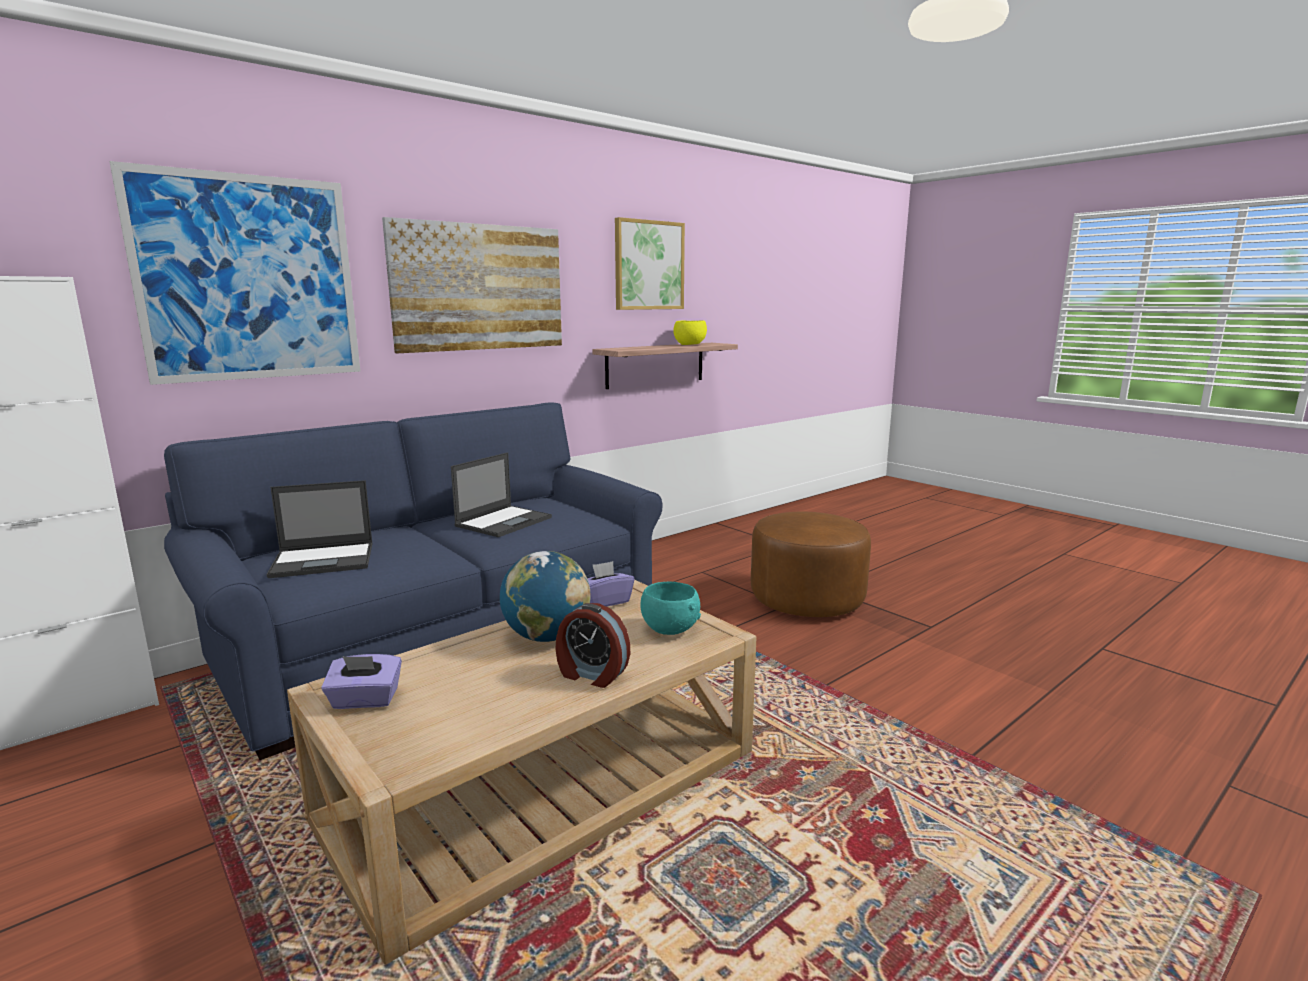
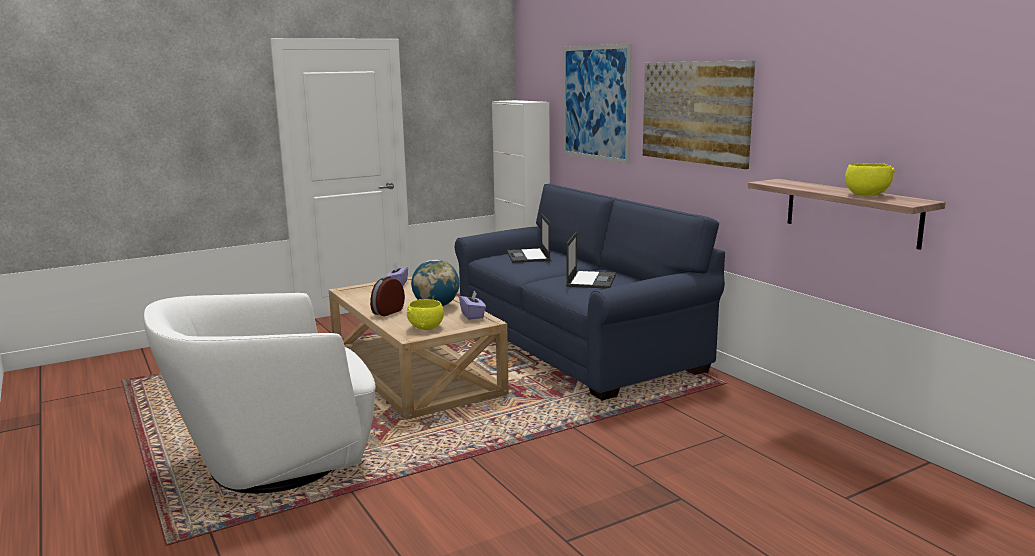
camera: 100 degrees right, 0 degrees up
laptop [451,452,552,537] -> laptop turned 120 degrees counterclockwise [566,232,616,289]
picture [615,217,685,310] -> none
turquoise bowl [640,582,701,635] -> yellow bowl [407,299,444,330]
brown ottoman [751,512,871,617] -> none
none -> white armchair [144,293,376,493]

